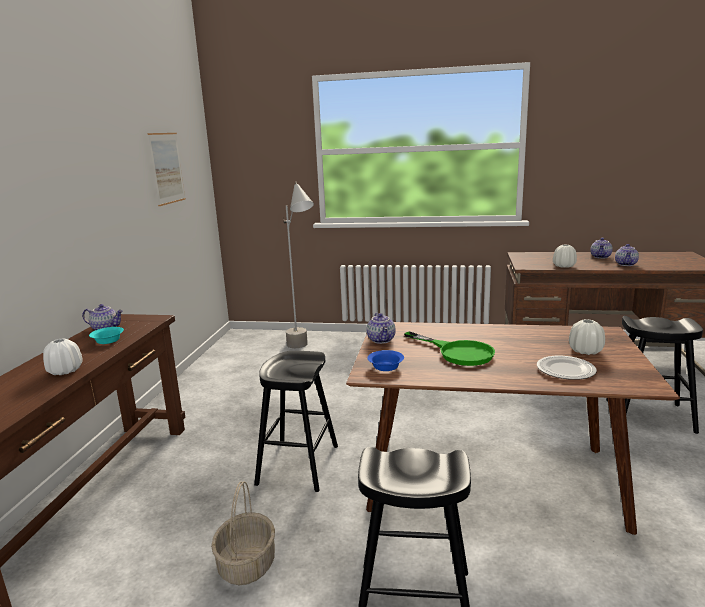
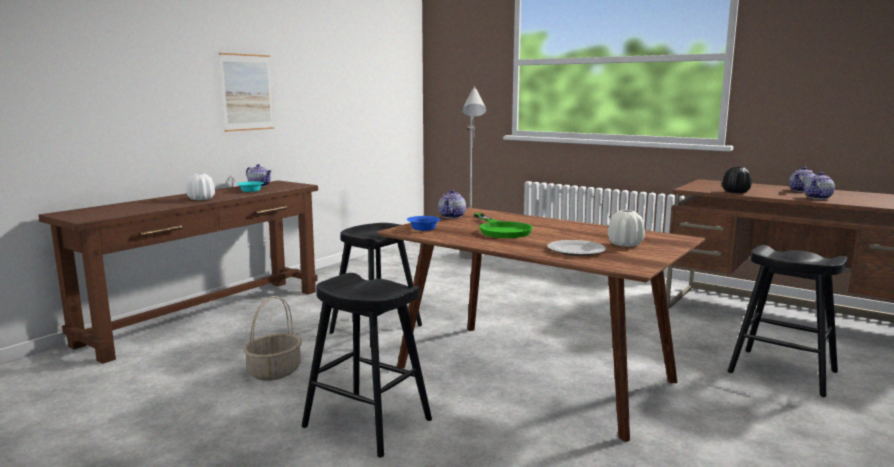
camera: 25 degrees right, 5 degrees down
picture [148,133,185,206] -> picture moved to [219,53,274,132]
white vase [553,245,577,268] -> black vase [723,167,751,193]

